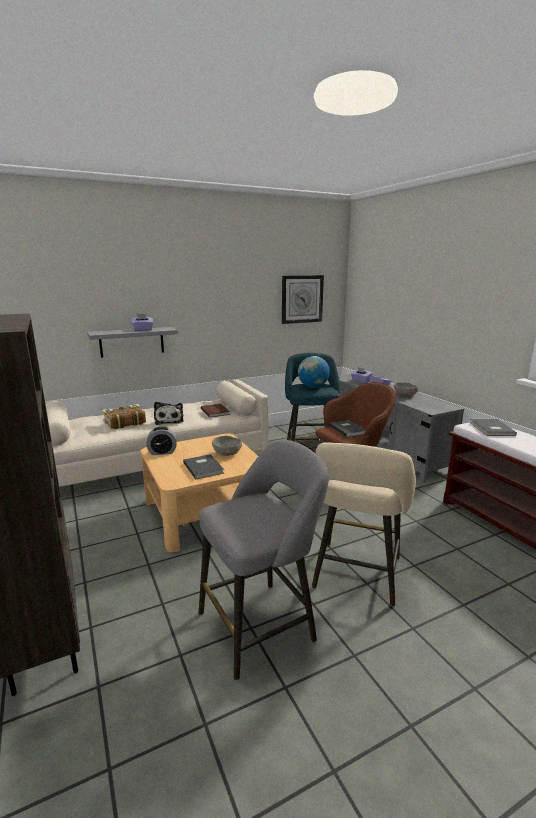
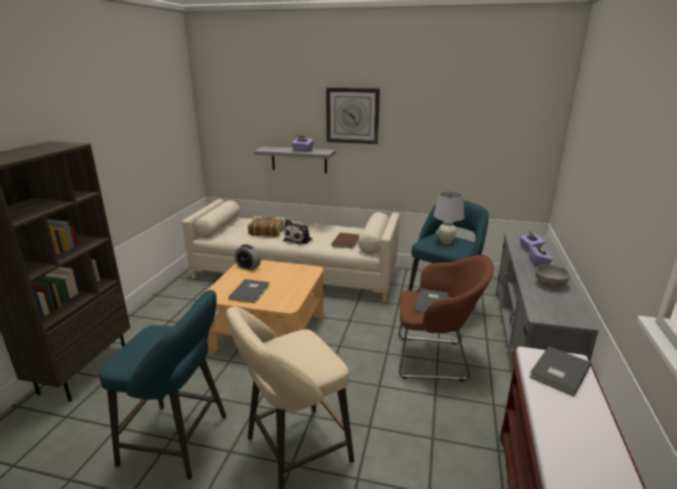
camera: 40 degrees right, 5 degrees up
grey stool [199,440,329,680] -> turquoise stool [99,290,227,480]
grey bowl [212,436,242,456] -> none
wall clock [282,275,324,324] -> wall clock moved to [326,88,380,144]
globe [298,356,330,388] -> white table lamp [434,191,464,244]

